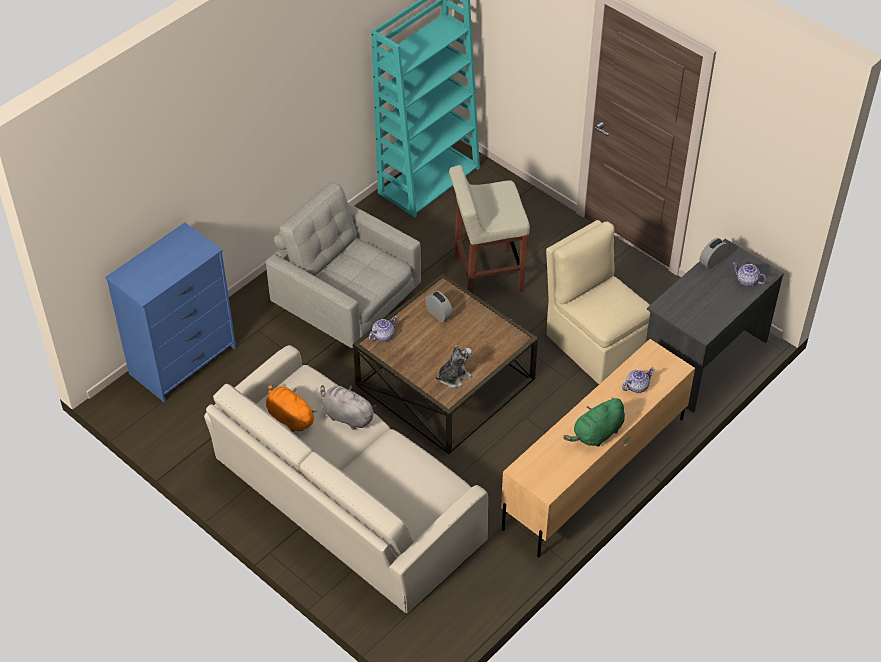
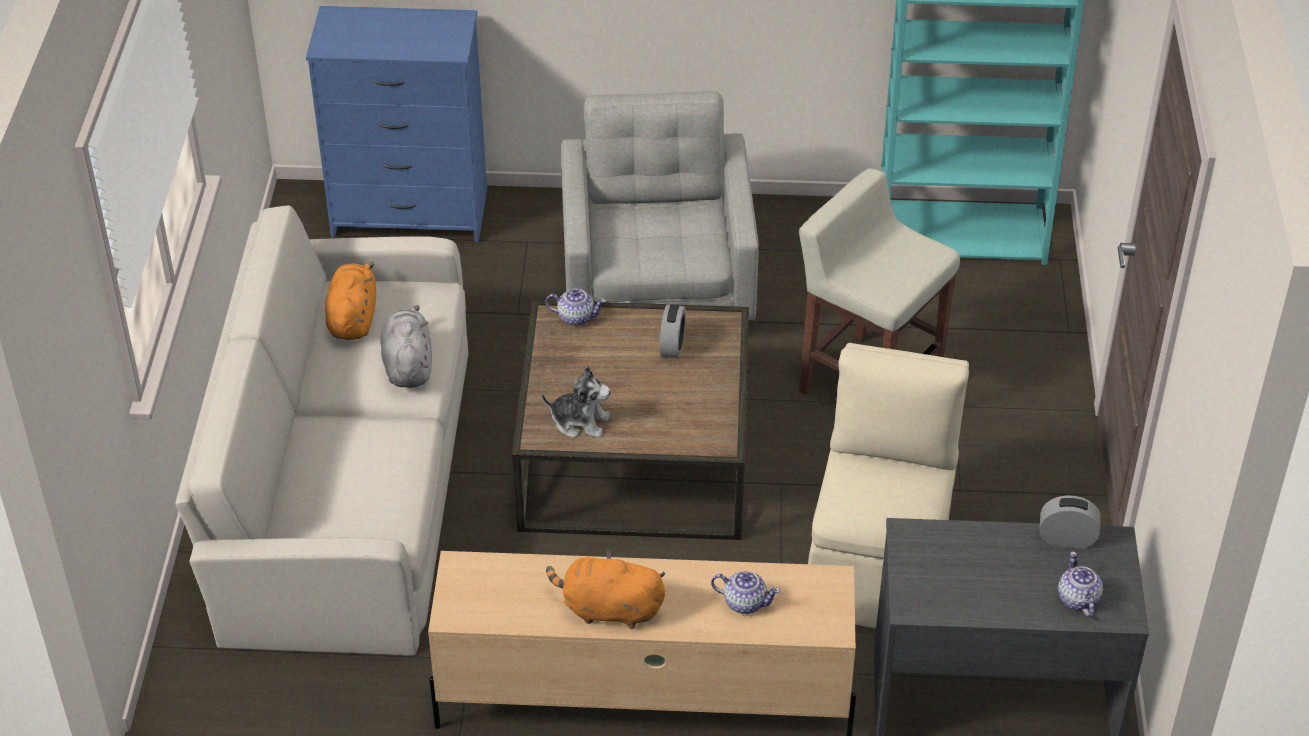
camera: 50 degrees right, 5 degrees down
green plush toy [563,398,625,447] -> orange plush toy [546,550,665,629]

